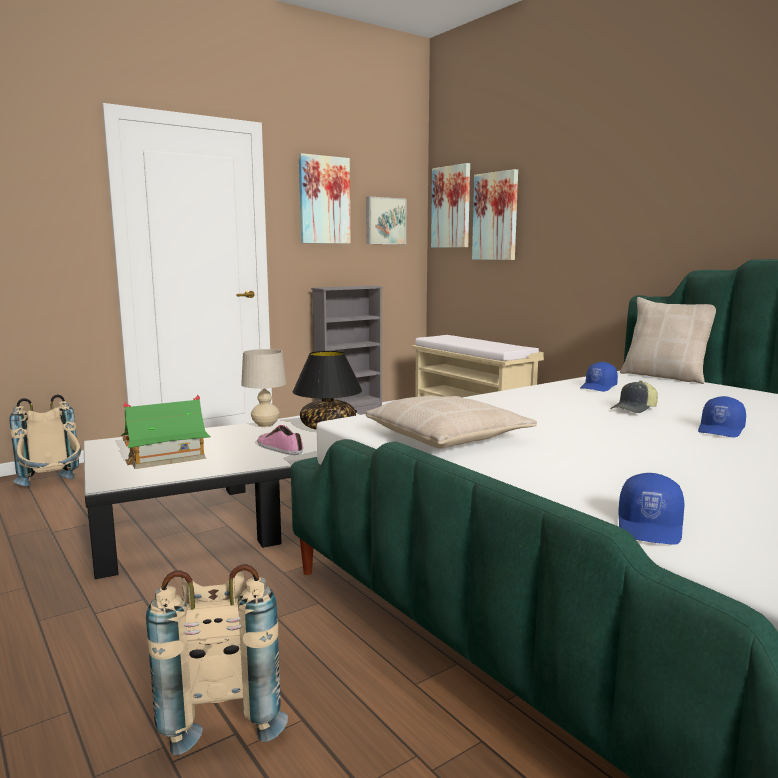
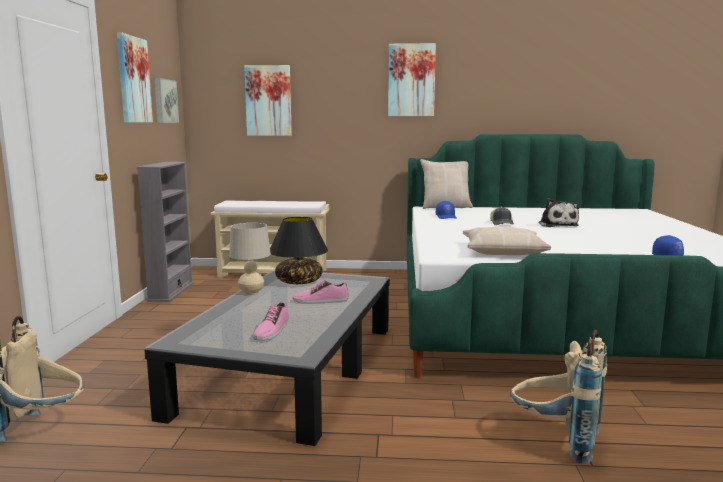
camera: 50 degrees left, 0 degrees up
toy house [121,395,211,469] -> shoe [253,302,289,341]
picture [431,163,470,248] -> picture moved to [388,43,436,116]
blue cap [698,396,746,438] -> plush toy [538,198,579,227]

